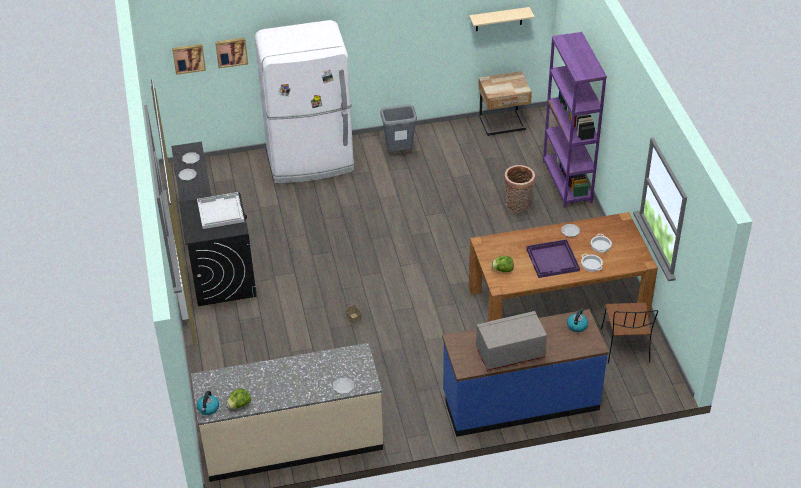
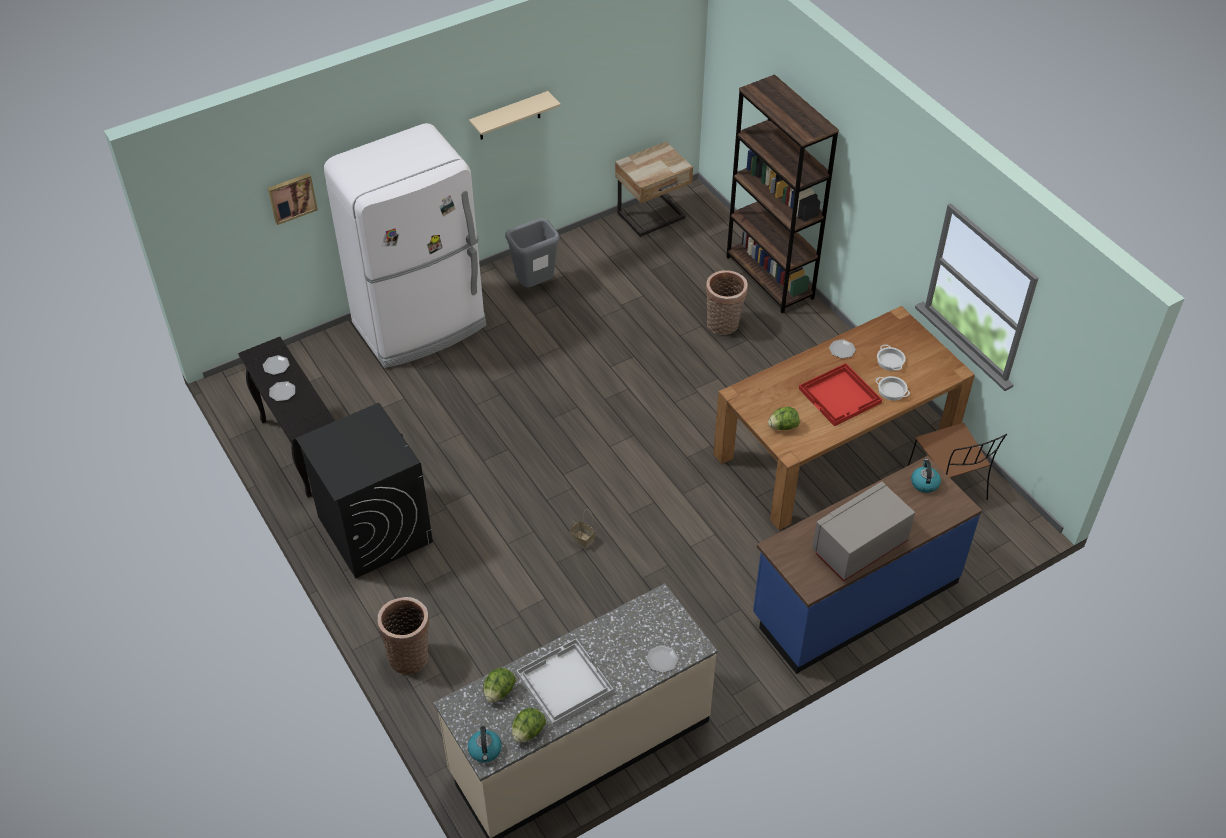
camera: 20 degrees left, 5 degrees up
picture [172,44,206,75] -> none
white tray [197,192,244,229] -> white tray moved to [517,639,614,726]
beige shelf [469,7,535,31] -> beige shelf moved to [469,91,561,140]
purple tray [526,239,580,278] -> red tray [799,363,882,426]
purple bookcase [543,32,607,208] -> brown bookcase [726,74,839,313]
none -> basket [377,597,429,675]
none -> lettuce [483,668,516,703]

